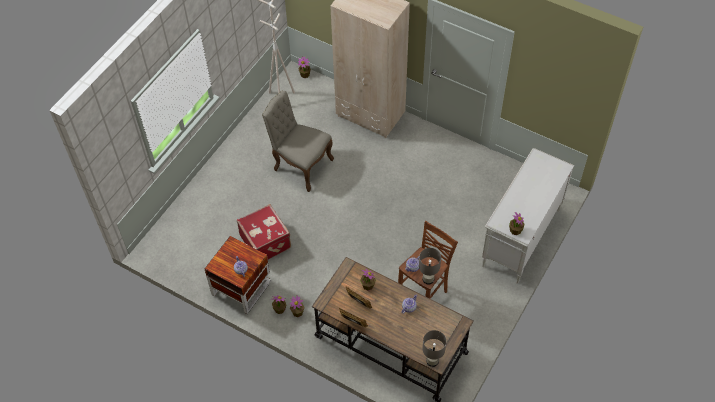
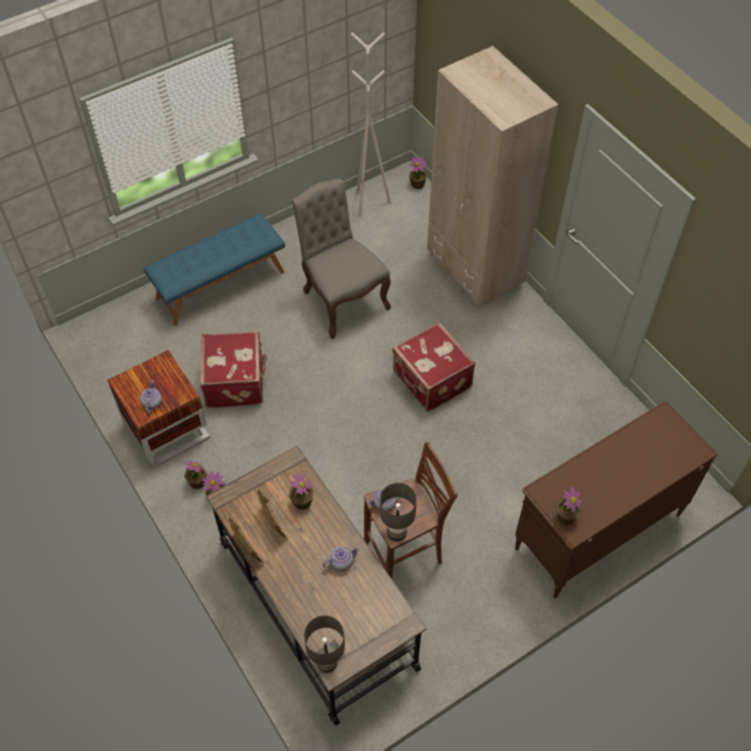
camera: 25 degrees right, 0 degrees up
white dresser [482,148,574,284] -> brown dresser [515,402,718,598]
none -> blue bench [144,214,285,326]
none -> red suitcase [392,322,475,412]

